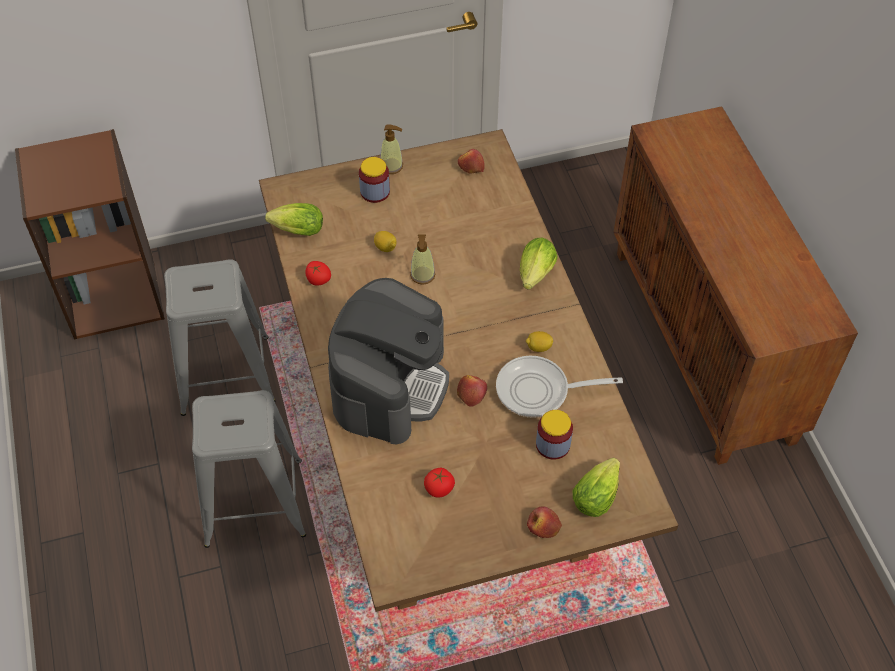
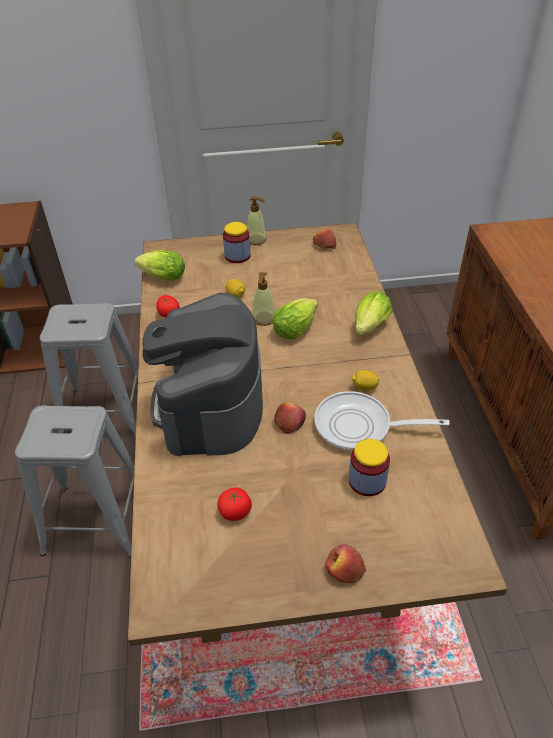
camera: 10 degrees right, 10 degrees down
coffee machine [328,278,449,444] -> coffee machine turned 150 degrees clockwise [142,293,263,456]
lettuce [573,458,620,517] -> lettuce moved to [272,298,318,339]

